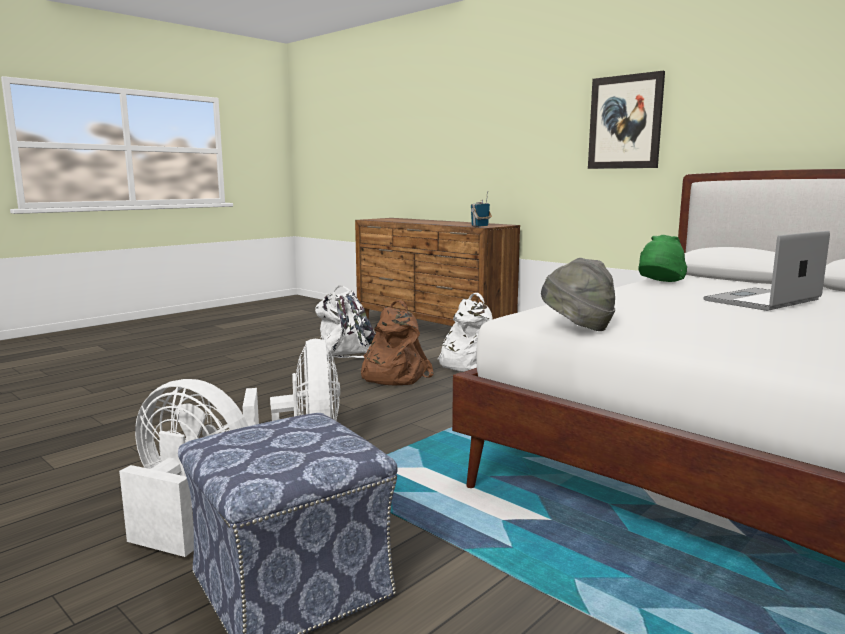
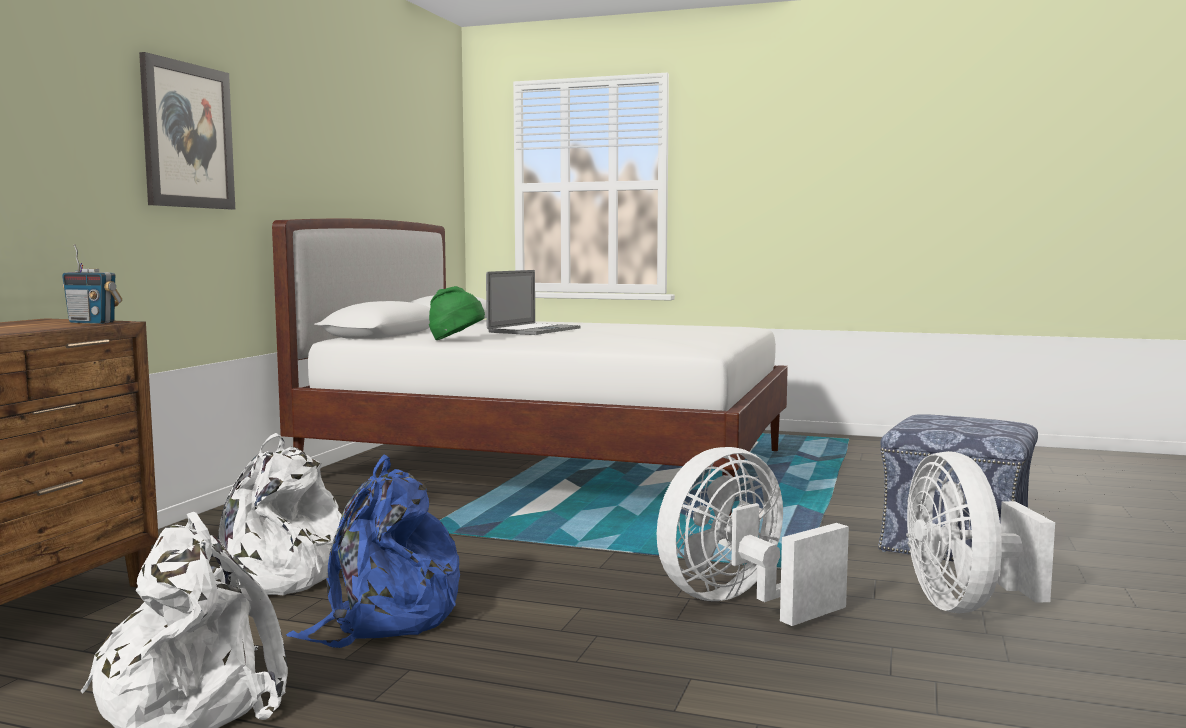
camera: 115 degrees left, 5 degrees down
brown backpack [361,300,434,386] -> blue backpack [286,454,460,648]
grey hat [541,258,615,331] -> none
laptop [704,231,830,311] -> laptop turned 90 degrees counterclockwise [486,270,581,335]

